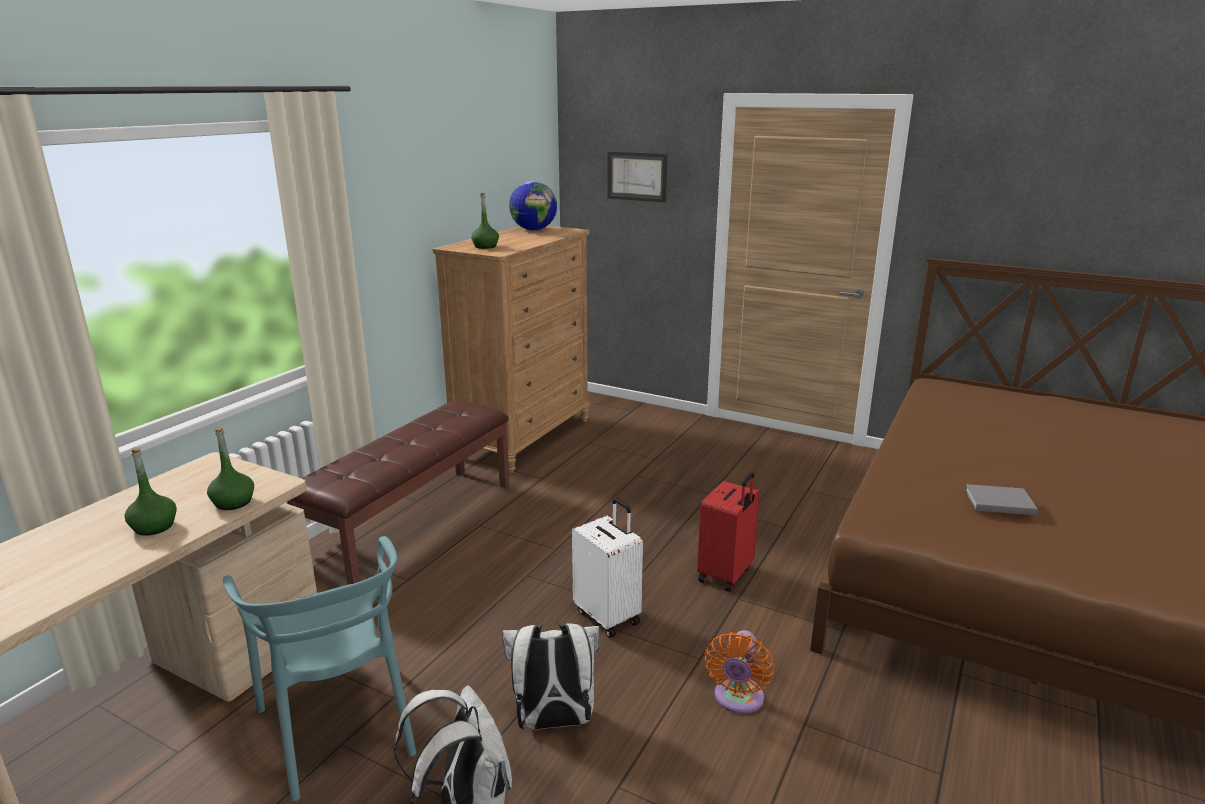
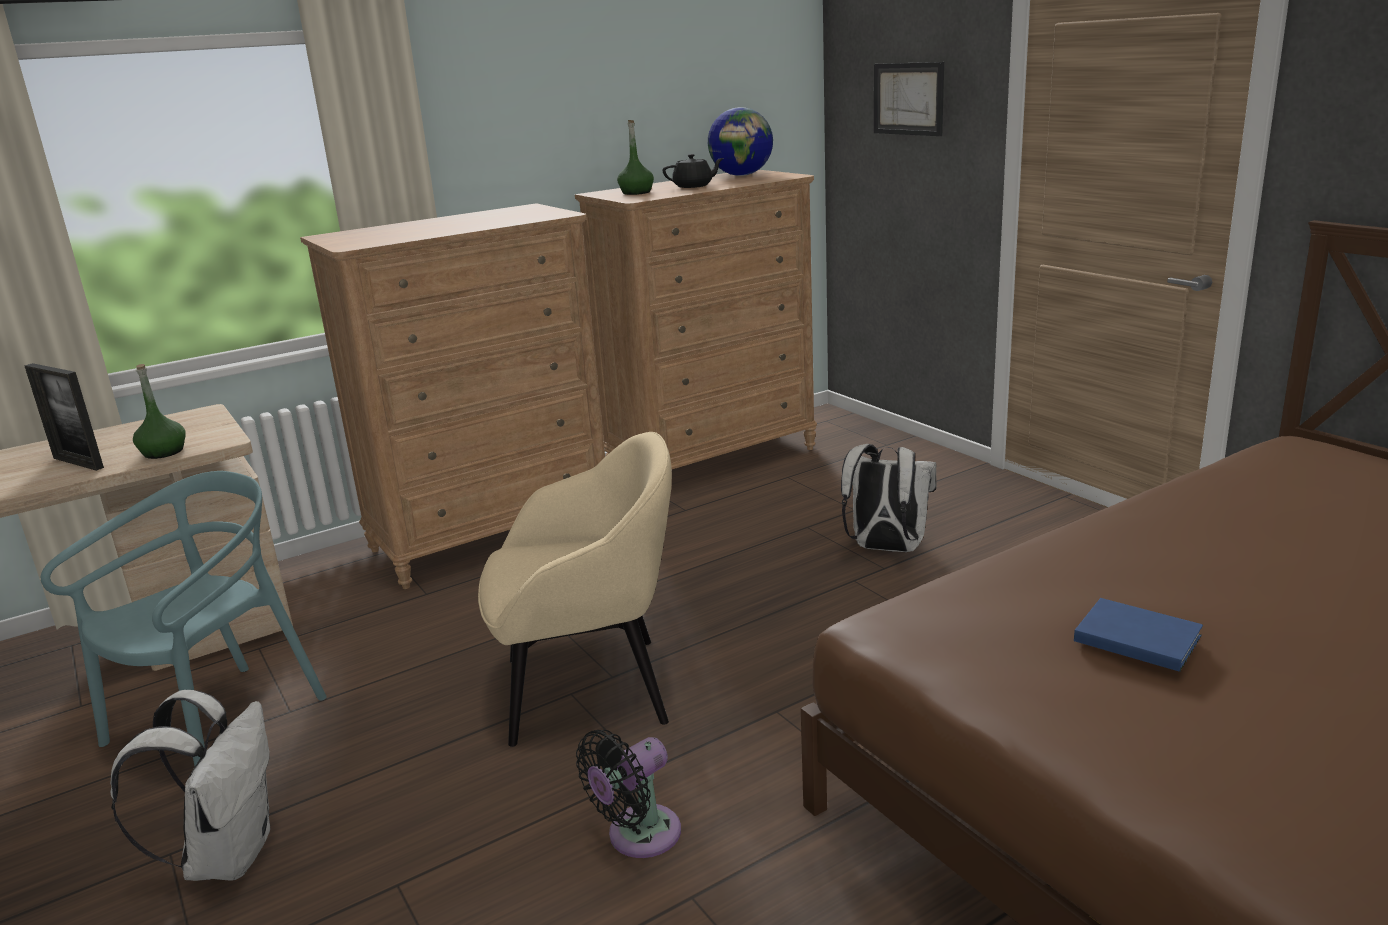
camera: 30 degrees right, 0 degrees up
green bottle [125,447,177,536] -> picture frame [24,363,104,471]
turquoise chair [223,536,416,801] -> turquoise chair turned 150 degrees counterclockwise [41,471,326,766]
brown bench [287,401,509,585] -> brown dresser [300,203,605,589]
white backpack [502,620,599,730] -> white backpack moved to [841,444,937,552]
white suitcase [572,498,643,638] -> beige armchair [478,432,672,747]
red suitcase [697,473,760,592] -> none
orange fan [704,630,774,714] -> black fan [576,730,681,858]
grey book [965,484,1038,515] -> blue book [1074,598,1203,672]
none -> black teapot [663,154,724,188]

